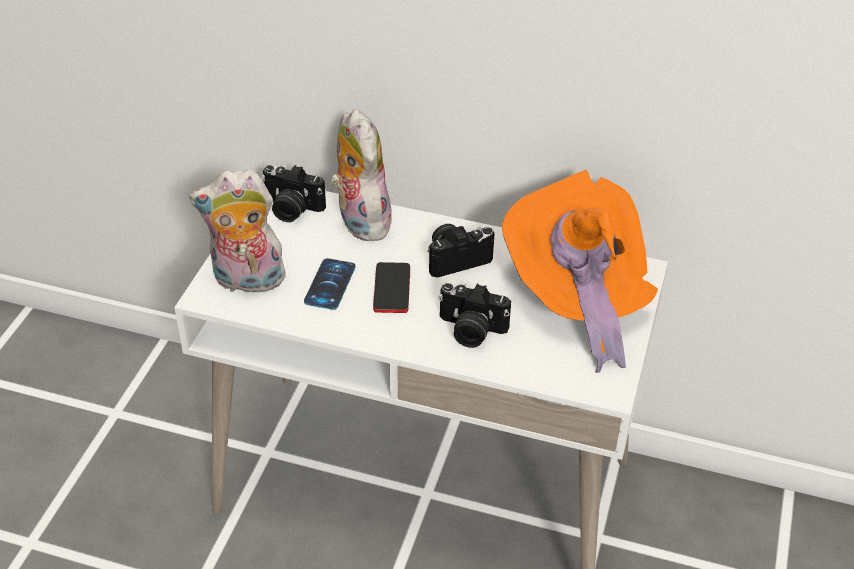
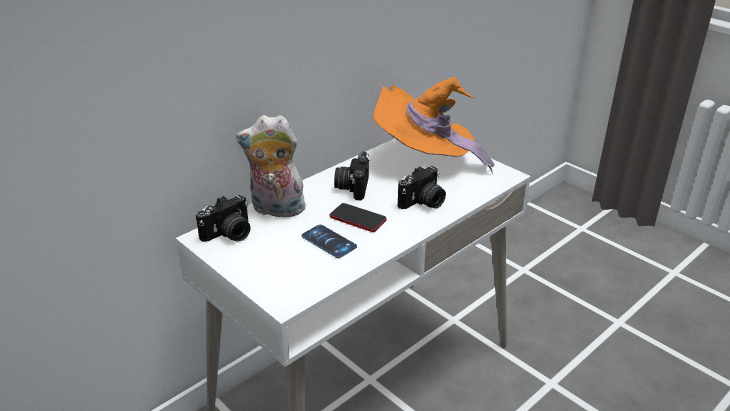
camera: 60 degrees left, 10 degrees down
plush toy [189,169,286,297] -> none

